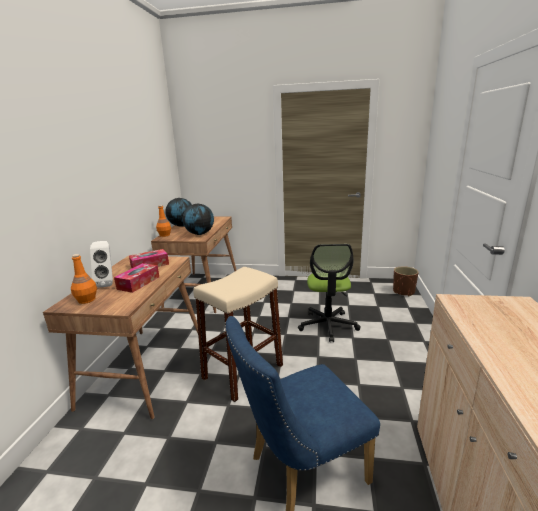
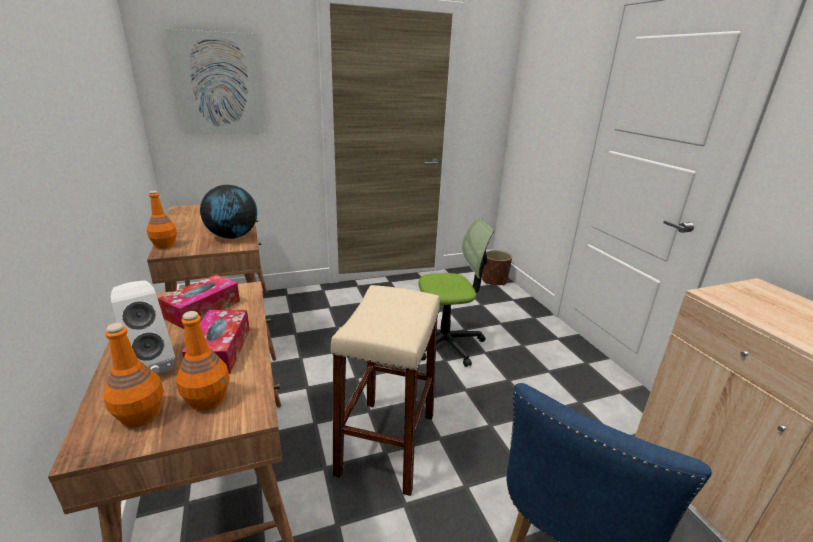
camera: 30 degrees left, 5 degrees up
globe [165,198,192,227] -> none
office chair [298,244,360,342] -> office chair turned 75 degrees counterclockwise [419,218,494,367]
none -> picture [166,29,265,134]
none -> orange bottle [176,311,229,411]

